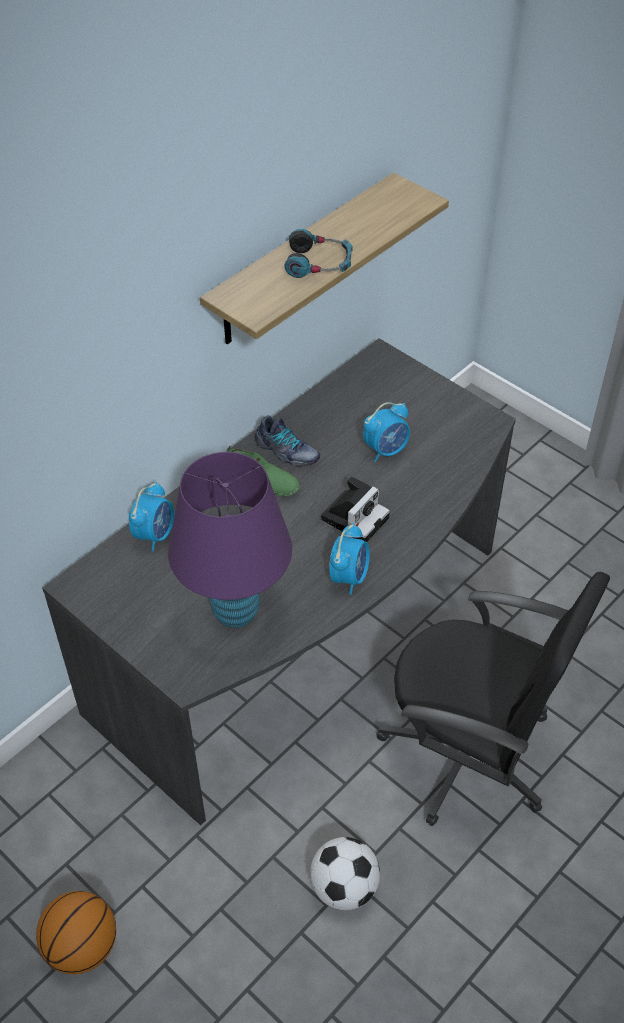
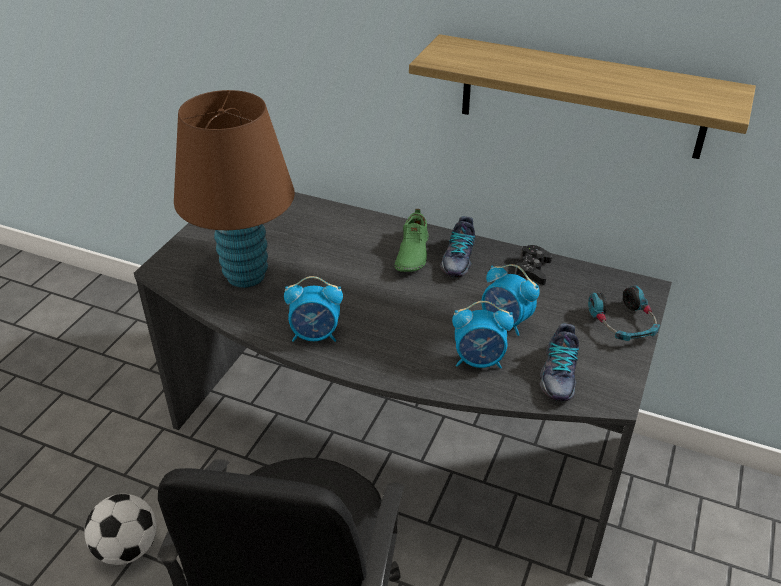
camera: 70 degrees right, 10 degrees down
basketball [36,891,116,974] -> none
alarm clock [129,482,174,552] -> alarm clock moved to [452,301,514,369]
purple table lamp [168,452,292,628] -> brown table lamp [174,90,295,288]
headphones [284,229,353,278] -> headphones moved to [588,285,660,341]
camera [321,476,390,542] -> none
none -> black game controller [515,245,552,285]
none -> shoe [540,324,579,401]

